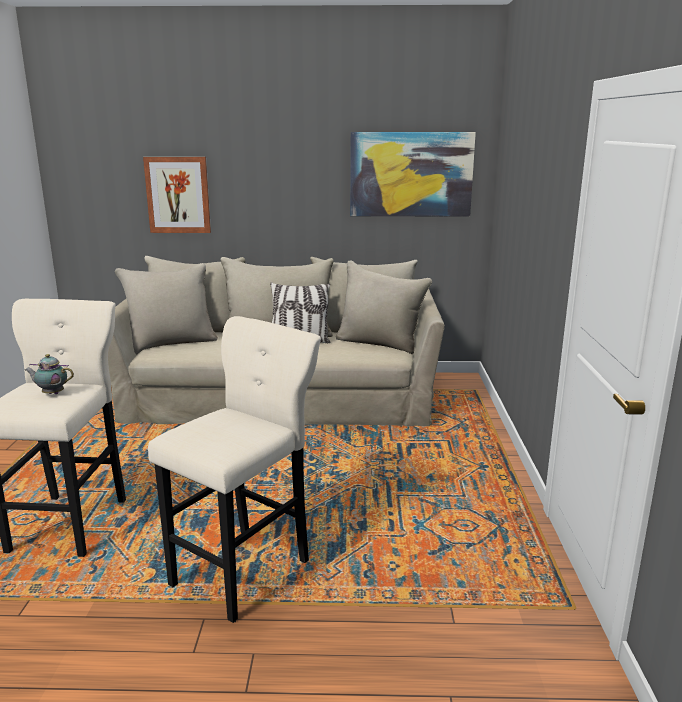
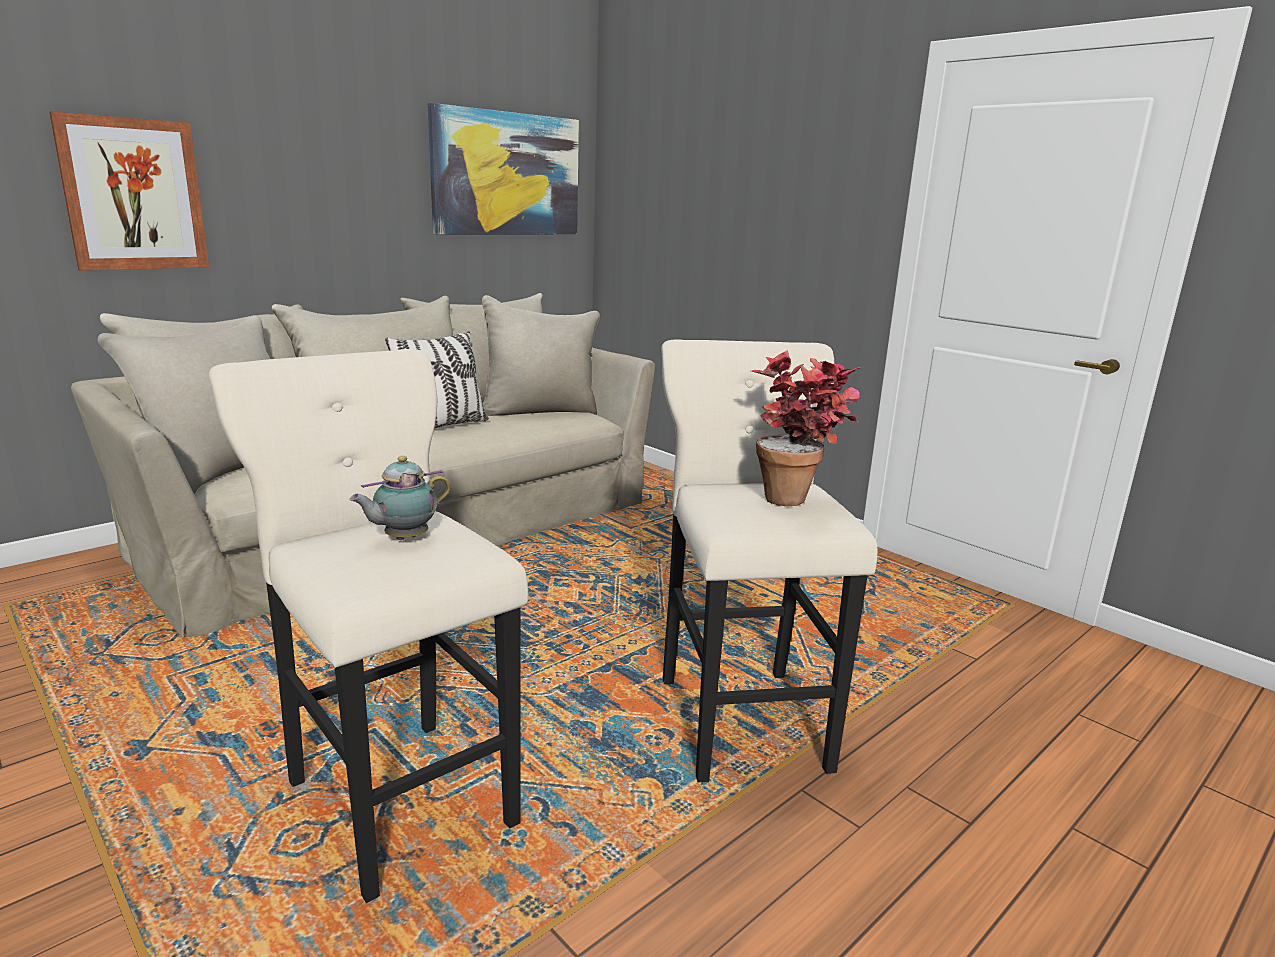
camera: 45 degrees left, 0 degrees up
none -> potted plant [751,350,860,506]

